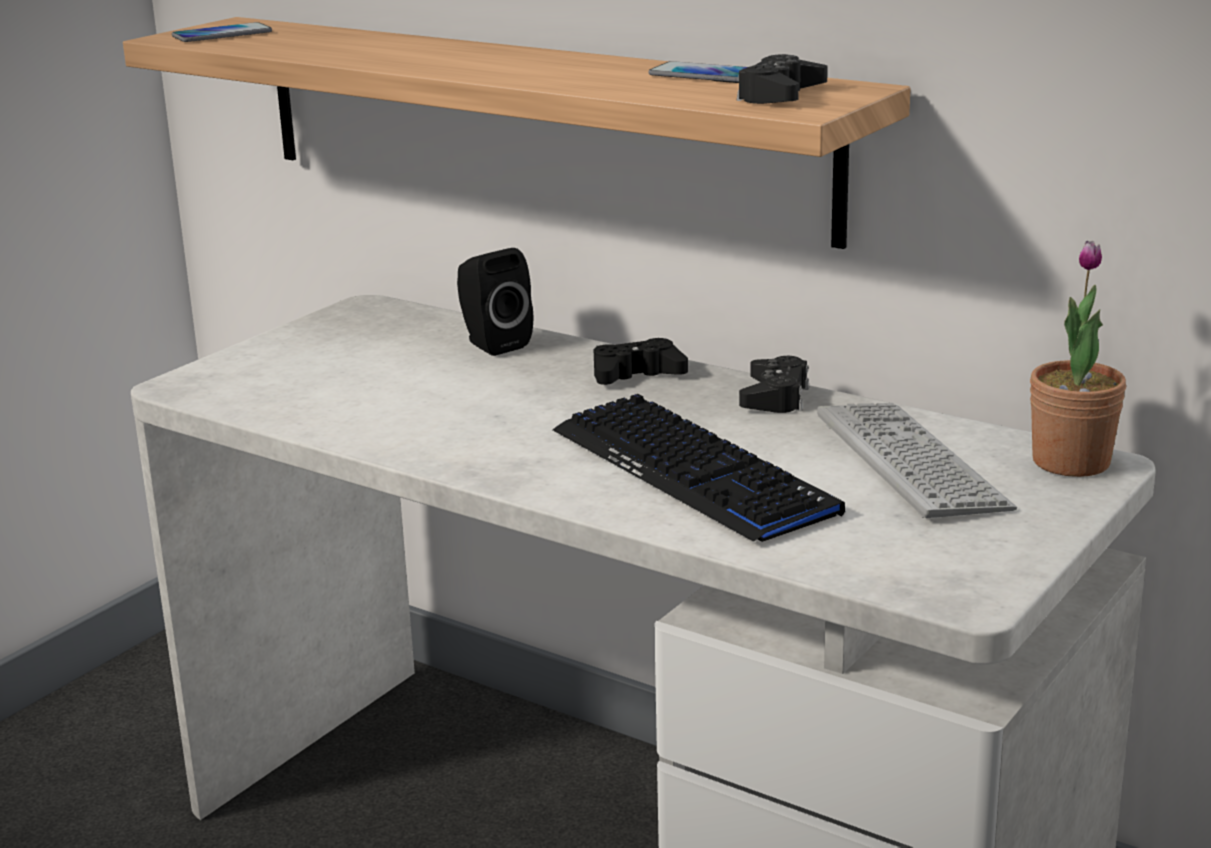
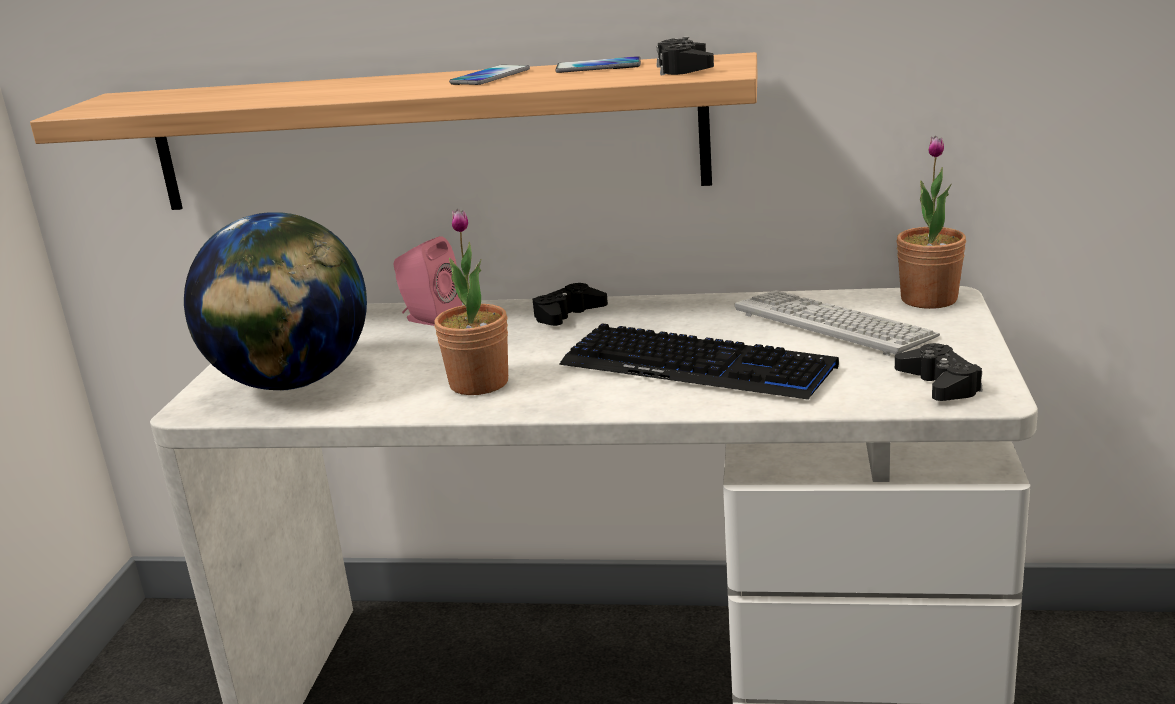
camera: 25 degrees left, 0 degrees up
phone [172,22,272,42] -> phone moved to [449,65,530,85]
black speaker [457,248,533,356] -> pink speaker [394,236,462,326]
black game controller [739,356,810,413] -> black game controller moved to [895,343,983,401]
none -> globe [184,212,367,390]
none -> potted plant [434,209,508,395]

